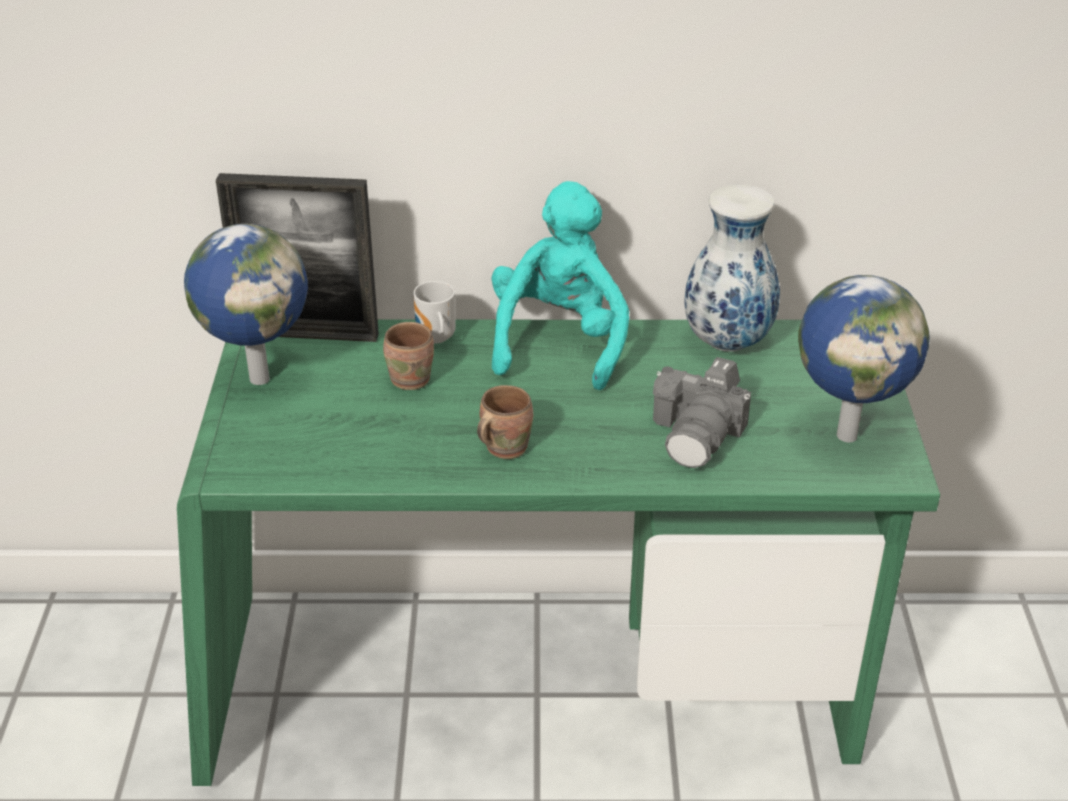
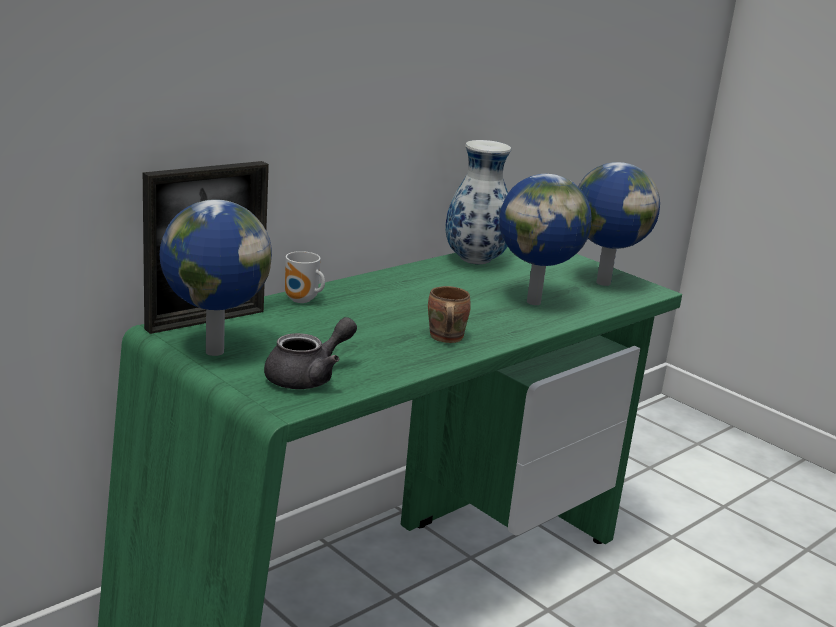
camera: 45 degrees left, 15 degrees down
brown mug [383,322,434,390] -> none
turquoise plush toy [492,181,630,390] -> none
camera [653,357,751,468] -> globe [499,174,592,305]
none -> grey teapot [264,317,357,389]

